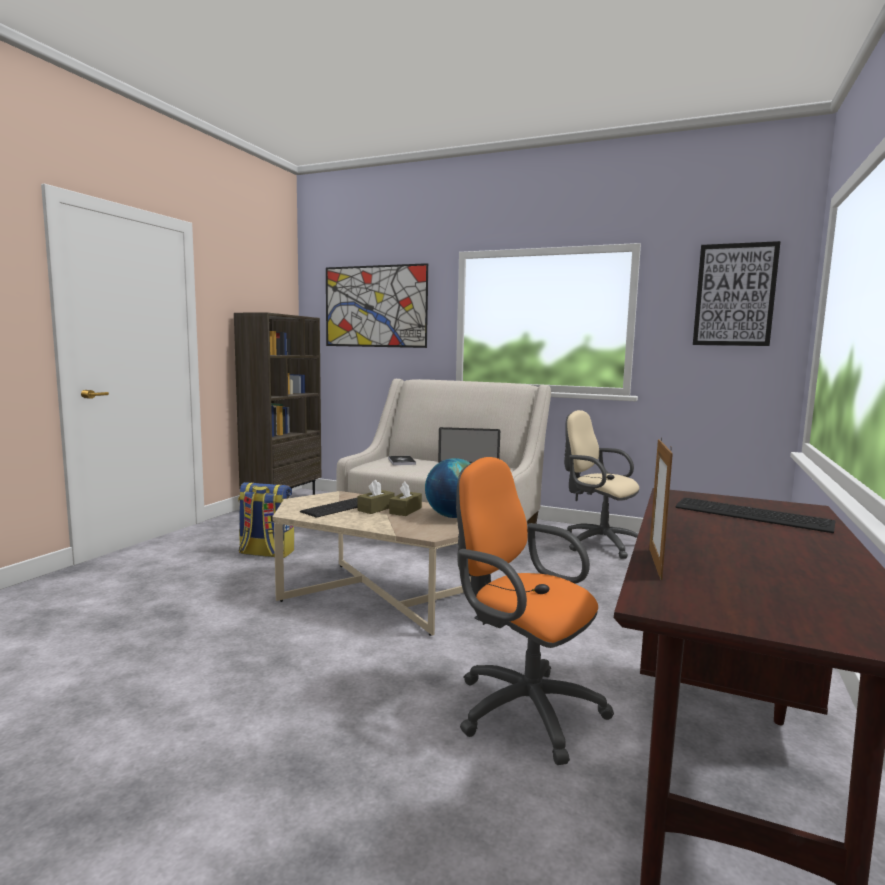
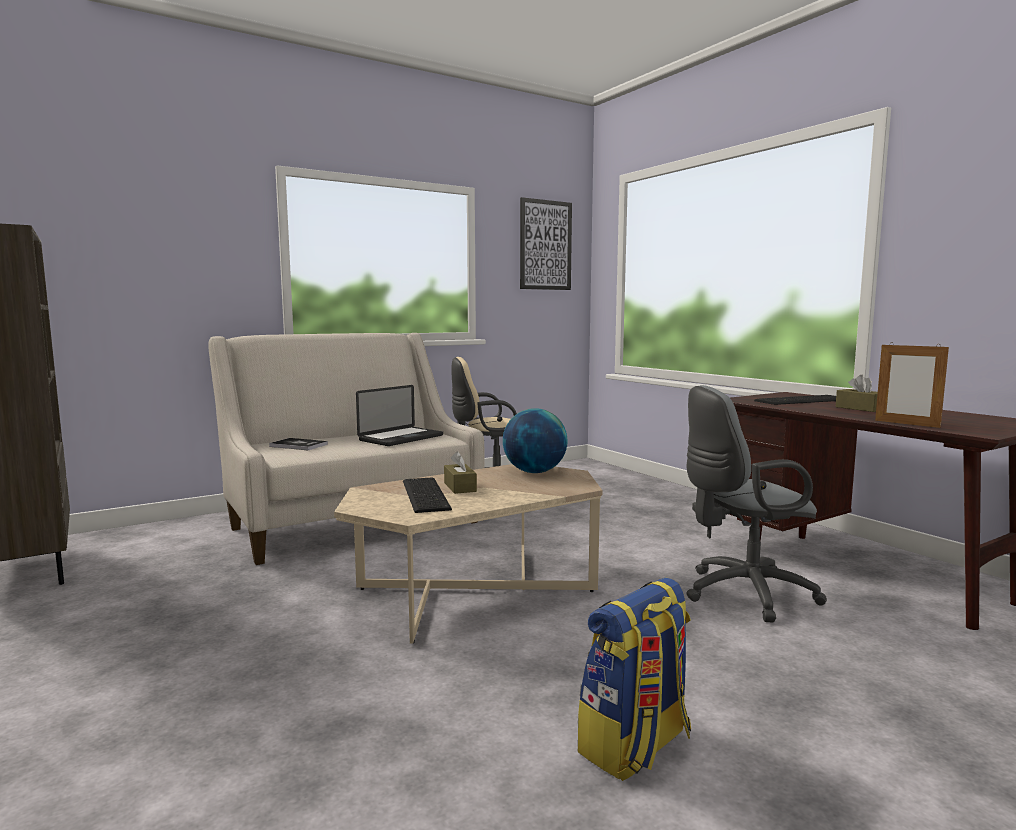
camera: 55 degrees left, 0 degrees up
backpack [238,482,294,558] -> backpack moved to [578,578,691,781]
picture [326,263,428,348] -> none
brown tissue box [389,482,422,516] -> brown tissue box moved to [836,375,878,412]
orange office chair [456,457,614,765] -> grey office chair [686,385,827,622]

